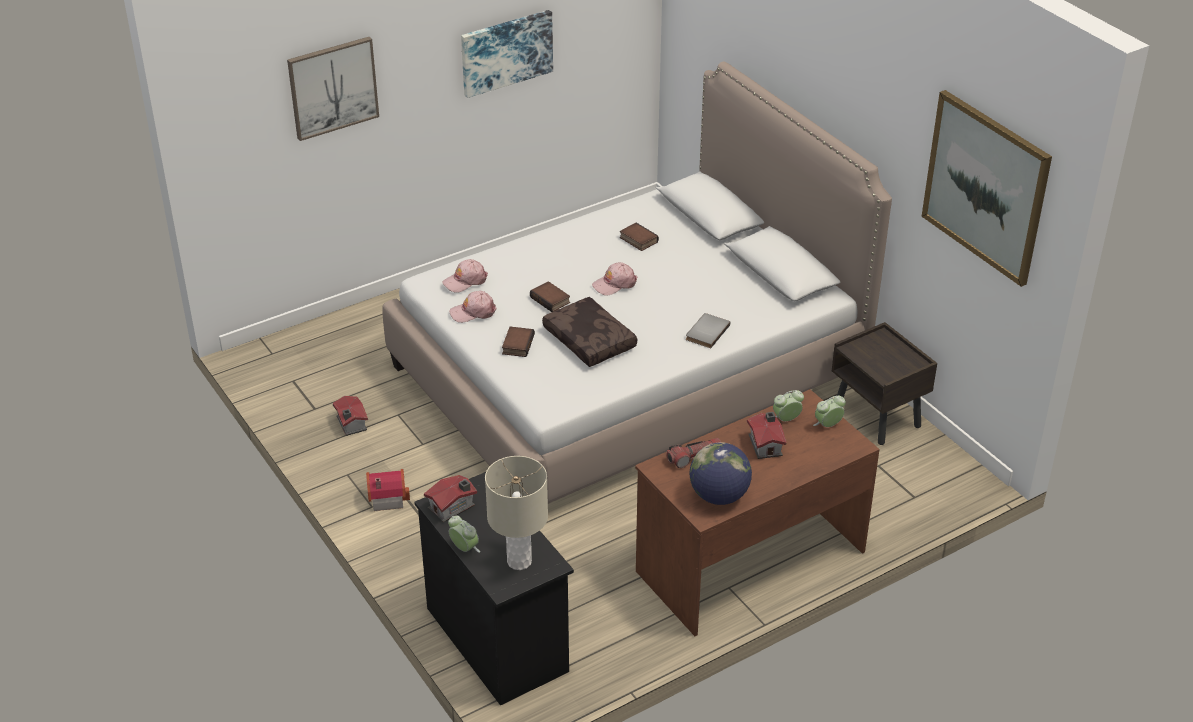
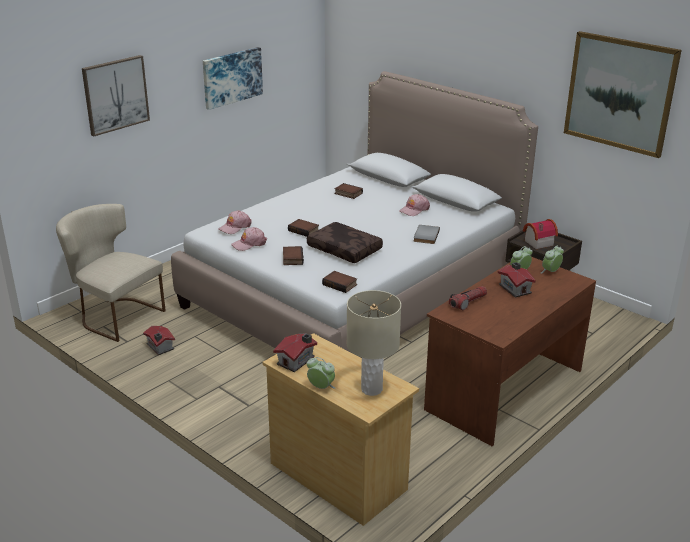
camera: 15 degrees left, 10 degrees down
toy house [366,469,410,511] -> toy house moved to [523,219,558,249]
black dresser [414,472,574,706] -> beige dresser [263,333,419,526]
pink cap [592,262,637,295] -> pink cap moved to [399,194,430,216]
globe [690,442,752,505] -> none
none -> beige chair [56,204,166,342]
none -> book [322,271,357,293]

